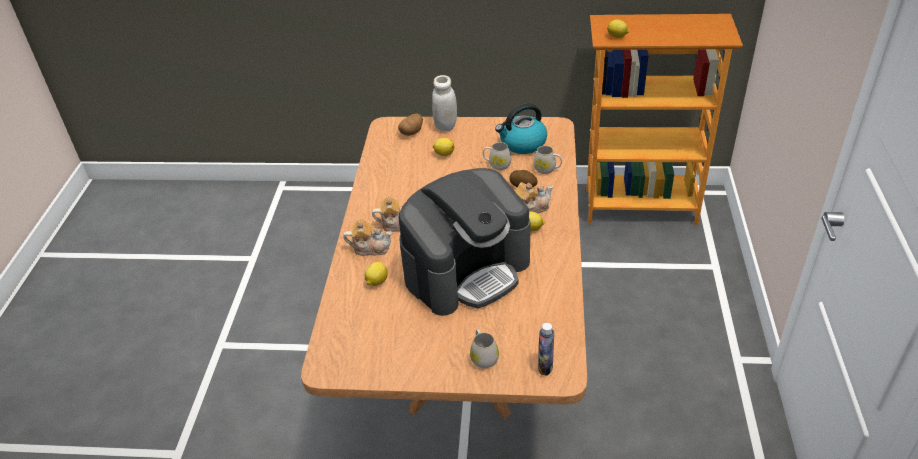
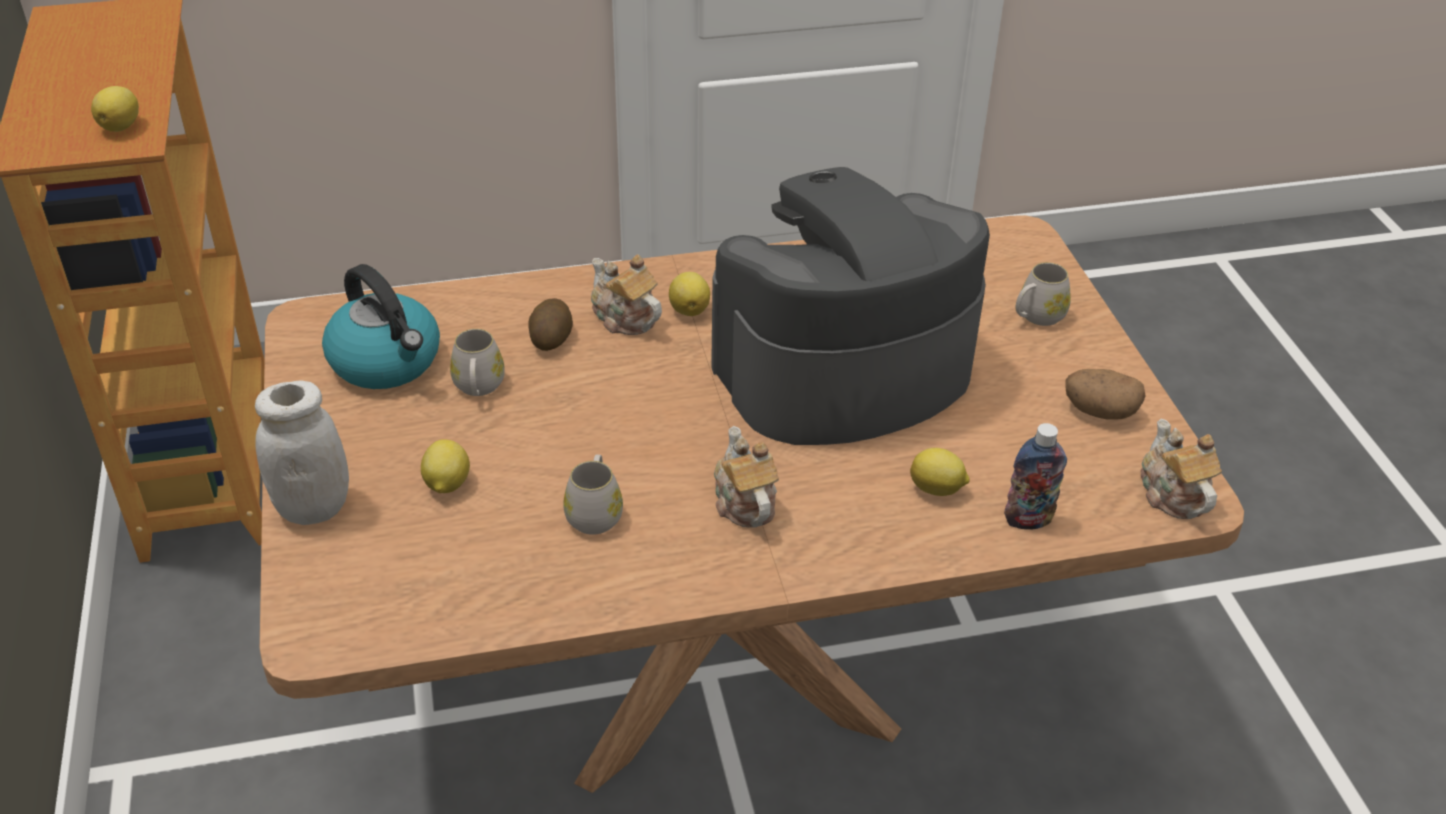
camera: 110 degrees left, 0 degrees up
teapot [343,219,392,256] -> teapot moved to [1141,419,1222,519]
potato [398,114,423,136] -> potato moved to [1065,369,1146,420]
coffee machine [399,168,530,316] -> coffee machine turned 60 degrees counterclockwise [711,167,990,445]
white mug [533,146,562,174] -> white mug moved to [563,454,623,535]
bottle [538,323,554,376] -> bottle moved to [1004,423,1067,530]

